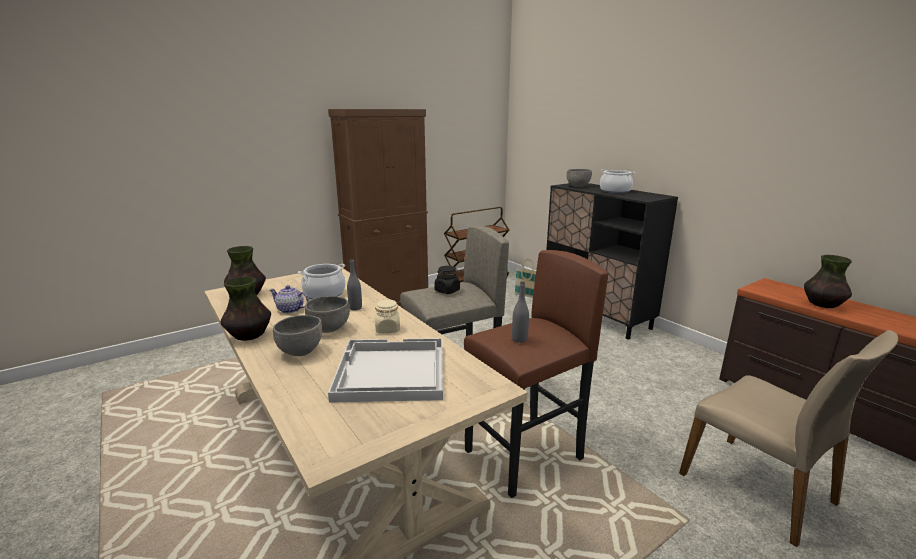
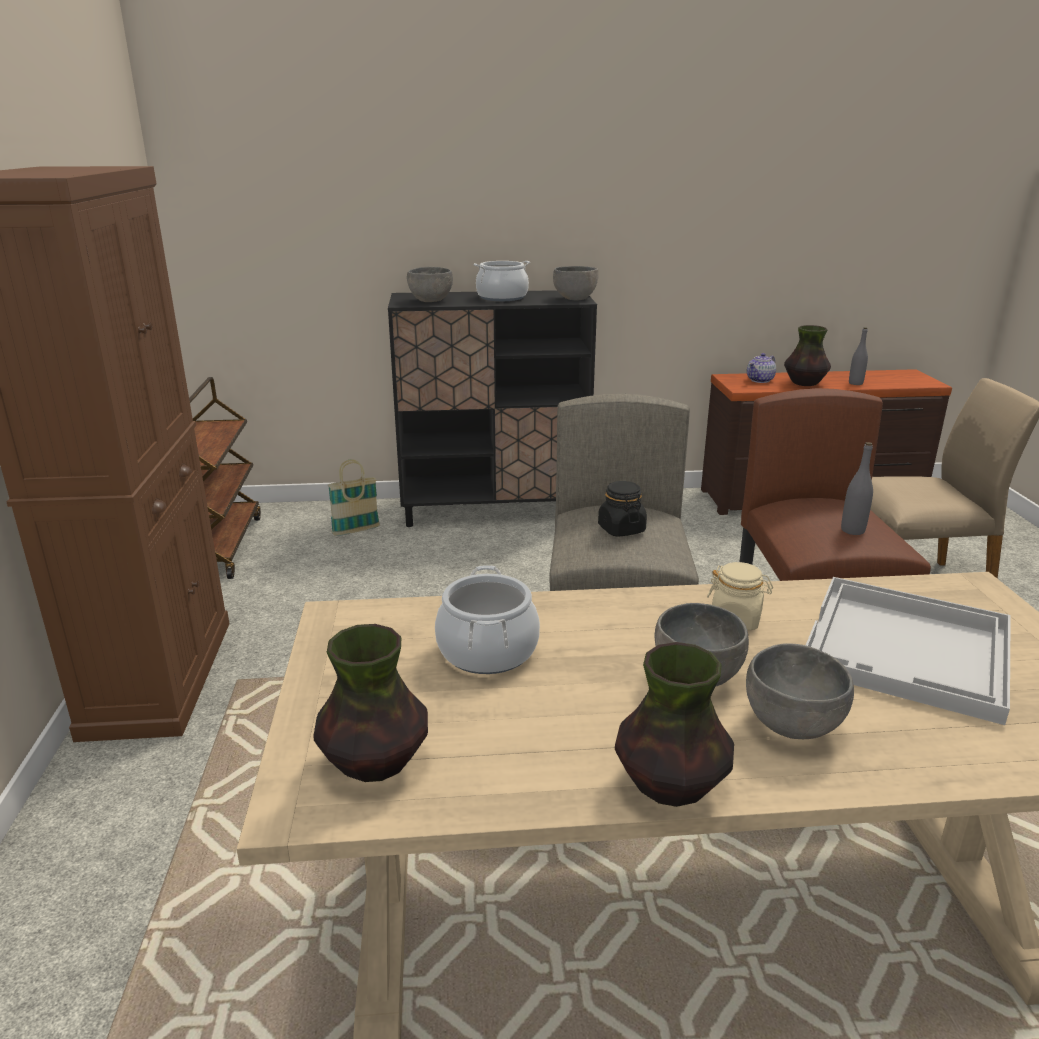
camera: 60 degrees left, 5 degrees up
teapot [270,285,309,313] -> teapot moved to [747,353,776,383]
grey bottle [347,259,362,310] -> grey bottle moved to [849,327,868,385]
none -> grey bowl [553,266,599,300]

